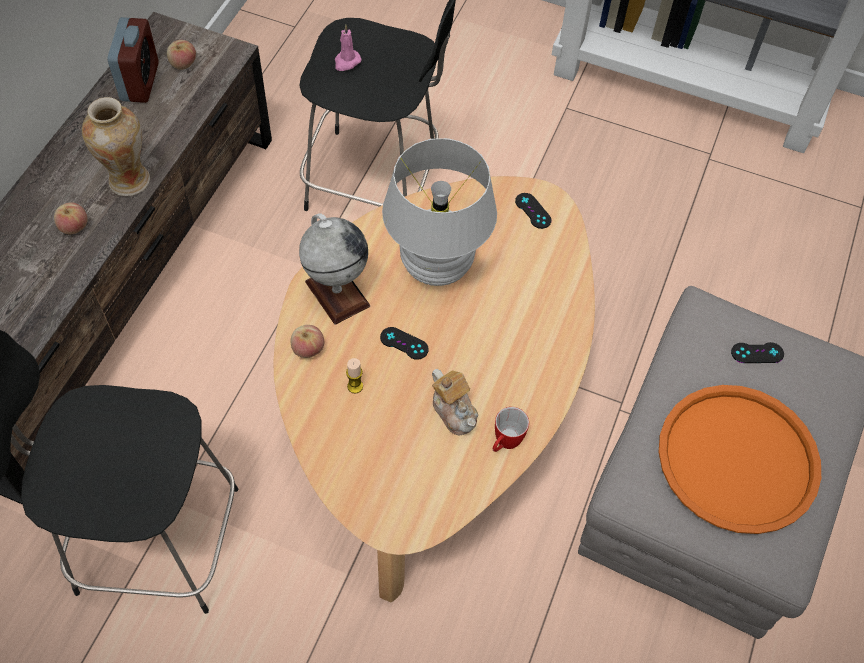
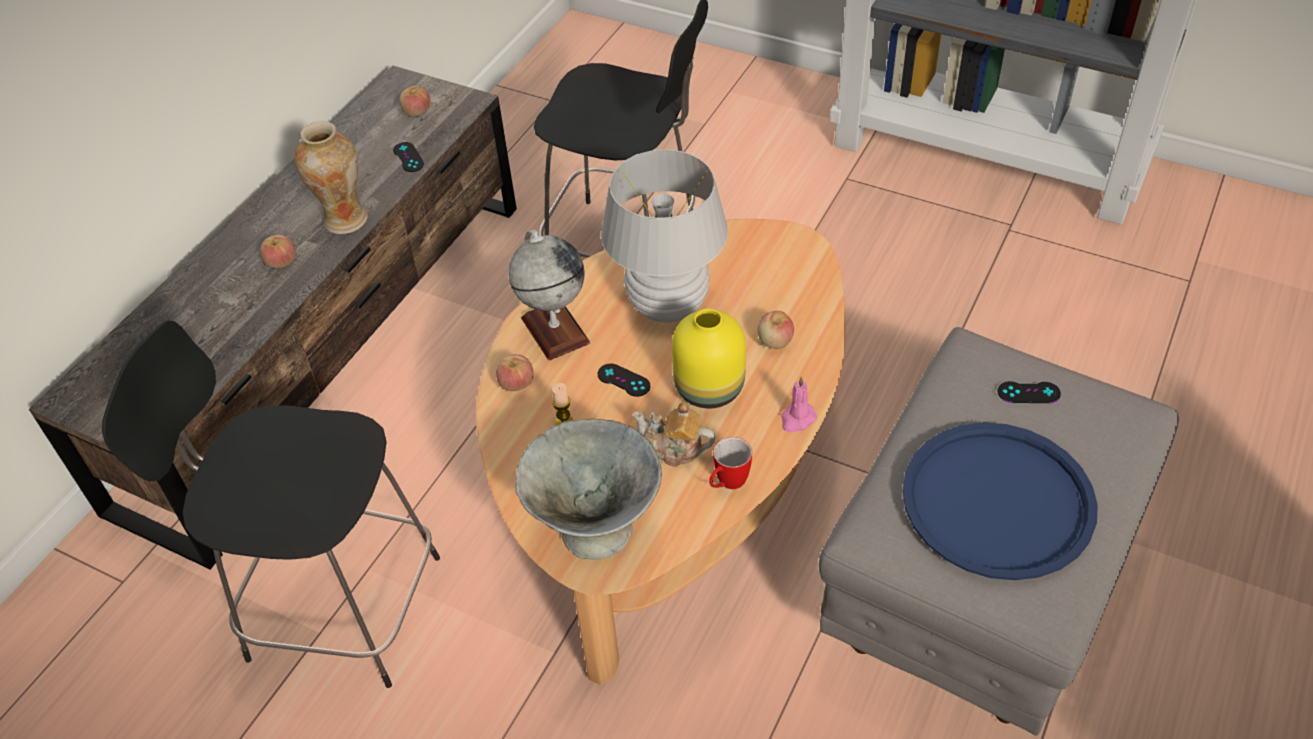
camera: 10 degrees right, 10 degrees down
alarm clock [107,17,159,103] -> none
pink candle [335,24,362,71] -> pink candle moved to [781,376,817,432]
teapot [432,369,478,435] -> teapot turned 135 degrees clockwise [633,402,715,467]
black game controller [515,193,552,229] -> black game controller moved to [393,142,424,172]
orange tray [659,385,821,534] -> blue tray [902,422,1098,580]
none -> grey bowl [515,419,662,560]
none -> yellow vase [672,309,746,408]
none -> apple [758,311,794,349]

